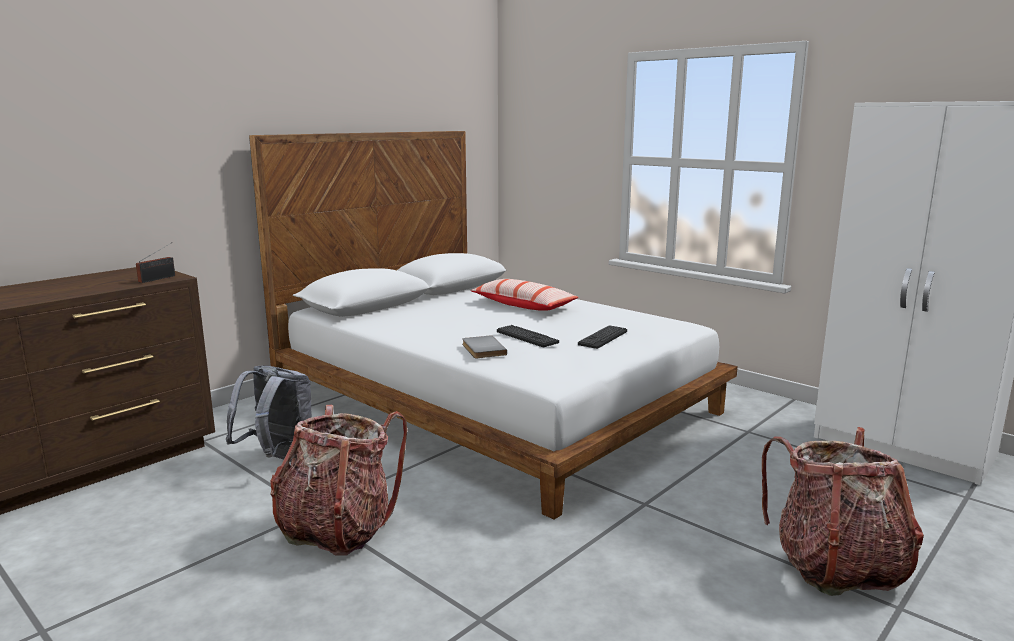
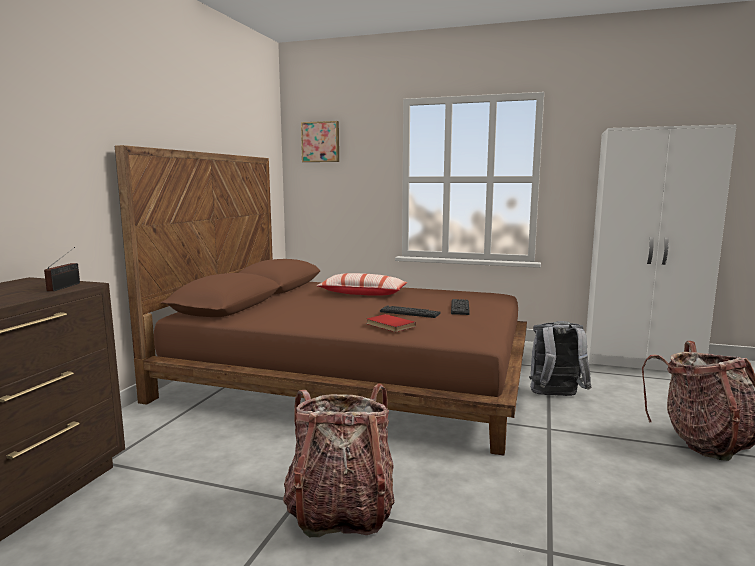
camera: 25 degrees left, 5 degrees down
grey backpack [226,366,312,462] -> grey backpack moved to [529,321,592,396]
white bed [249,131,738,520] -> brown bed [115,145,527,456]
grey book [462,335,507,358] -> red book [367,314,416,332]
none -> picture [301,121,339,162]

